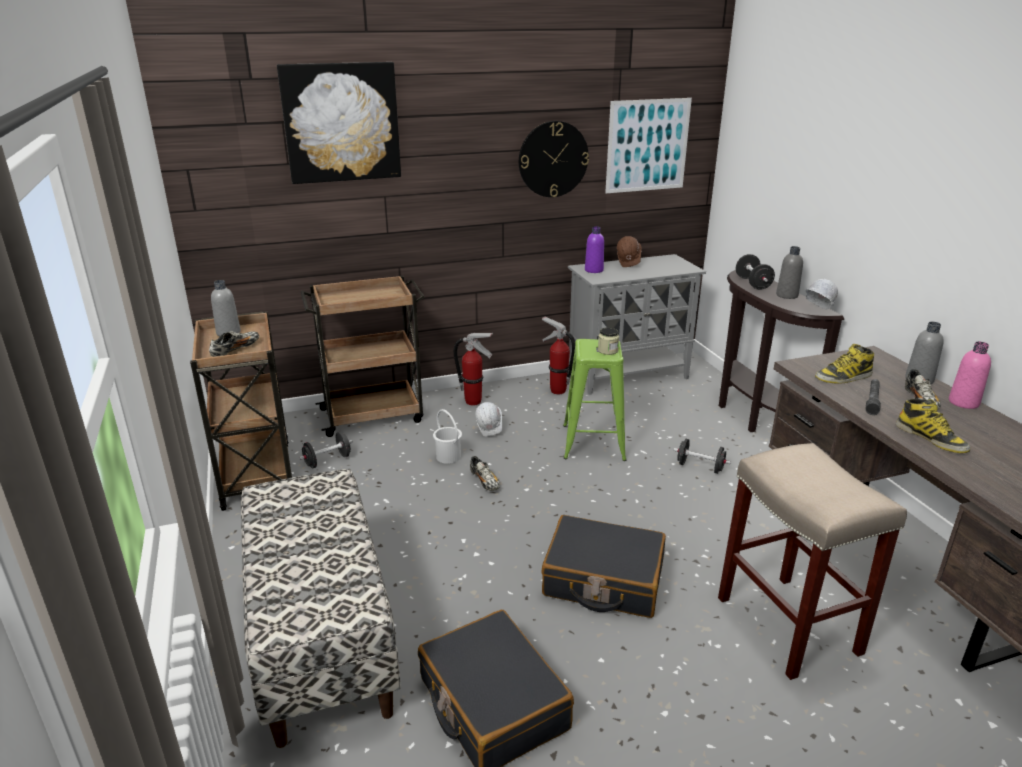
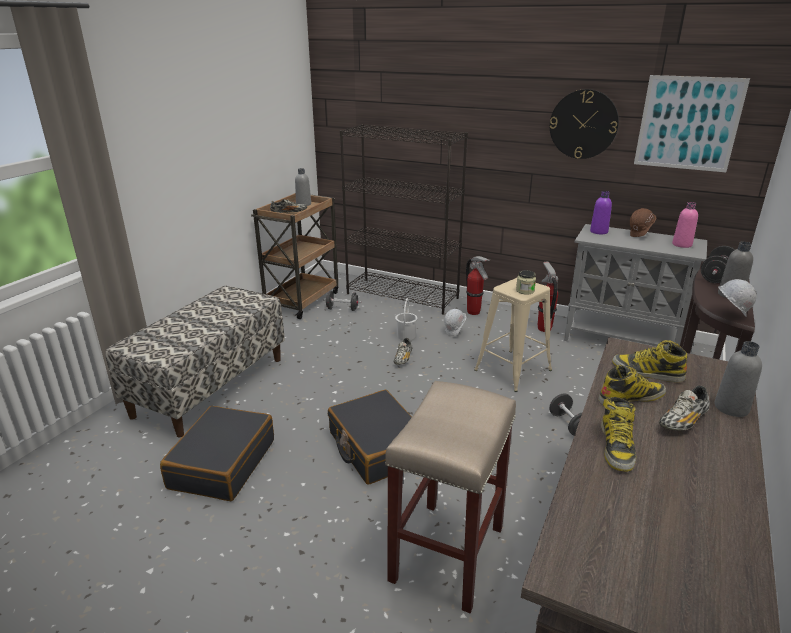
camera: 45 degrees right, 0 degrees up
picture [277,62,401,184] -> none
brown cart [301,276,425,437] -> black bookcase [340,124,468,315]
green stool [563,339,626,461] -> beige stool [474,278,552,392]
grey flashlight [865,379,881,415] -> boot [598,365,666,405]
pink bottle [949,341,991,409] -> pink bottle moved to [672,202,698,248]

